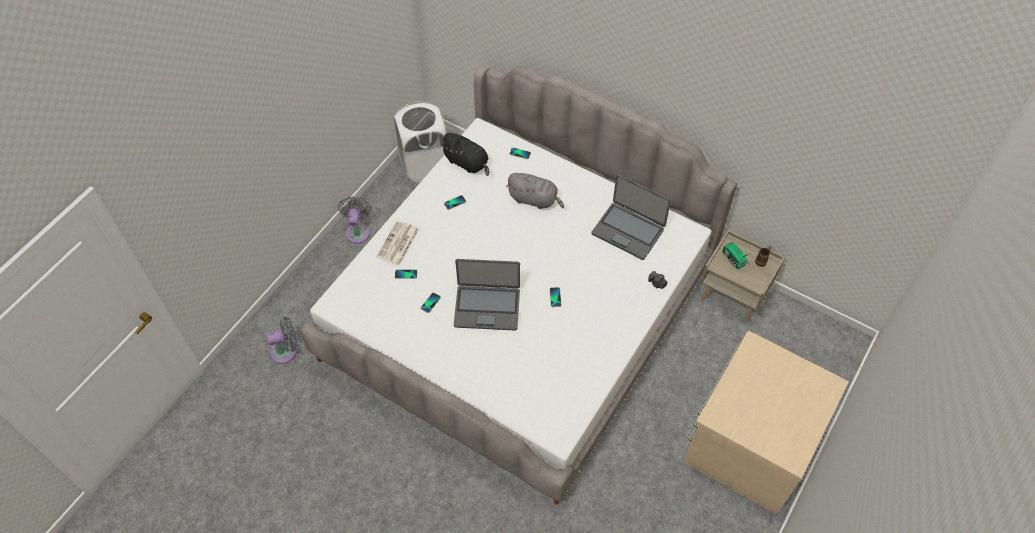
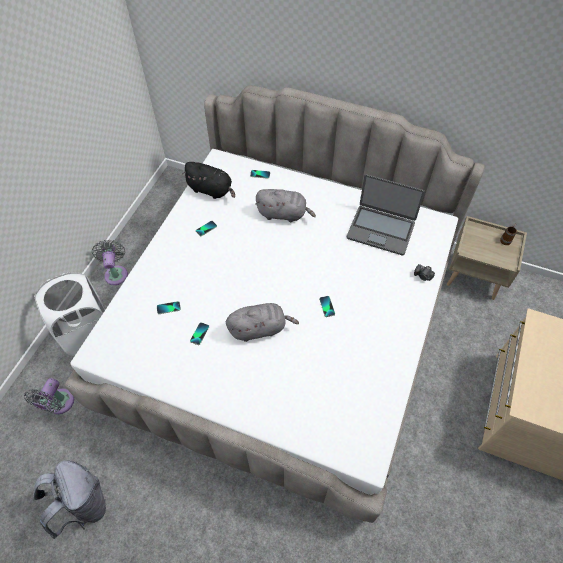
camera: 10 degrees left, 0 degrees up
grey fan [266,317,298,364] -> grey fan turned 135 degrees clockwise [24,378,74,414]
newspaper [377,220,419,266] -> none
white laundry basket [393,101,447,183] -> white laundry basket moved to [34,272,105,356]
laptop [454,259,520,330] -> grey plush toy [226,303,299,342]
radio [723,242,751,269] -> none
none -> grey backpack [33,461,106,539]

